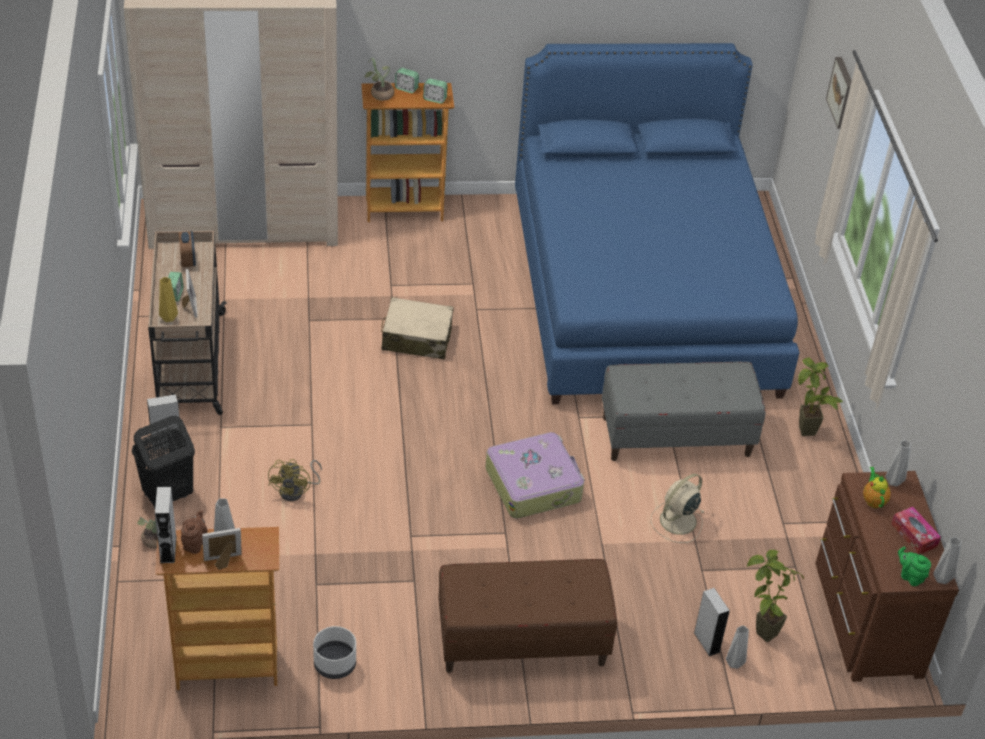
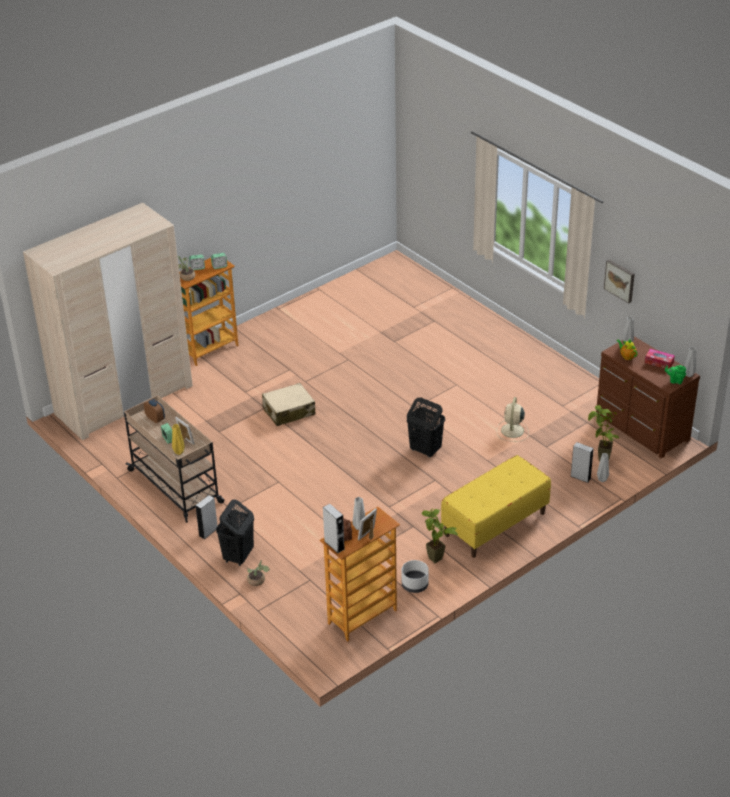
camera: 30 degrees left, 5 degrees down
yellow fan [268,459,322,501] -> none
brown bench [438,559,617,673] -> yellow bench [441,455,551,558]
suitcase [485,432,585,519] -> black laundry basket [407,398,445,458]
blue bed [515,43,800,404] -> none
grey bench [602,362,765,461] -> none
potted plant [798,357,843,436] -> potted plant moved to [422,509,458,563]
picture [826,57,852,129] -> picture moved to [604,259,635,303]

